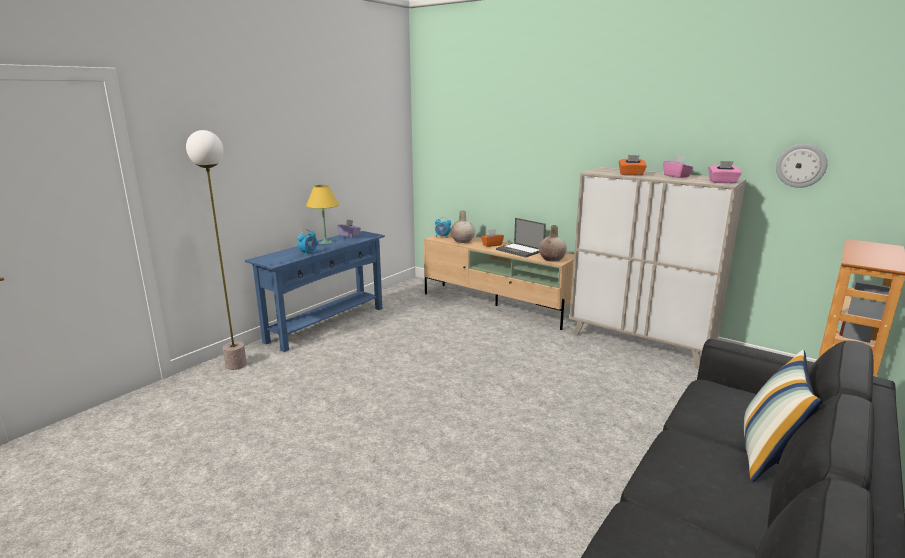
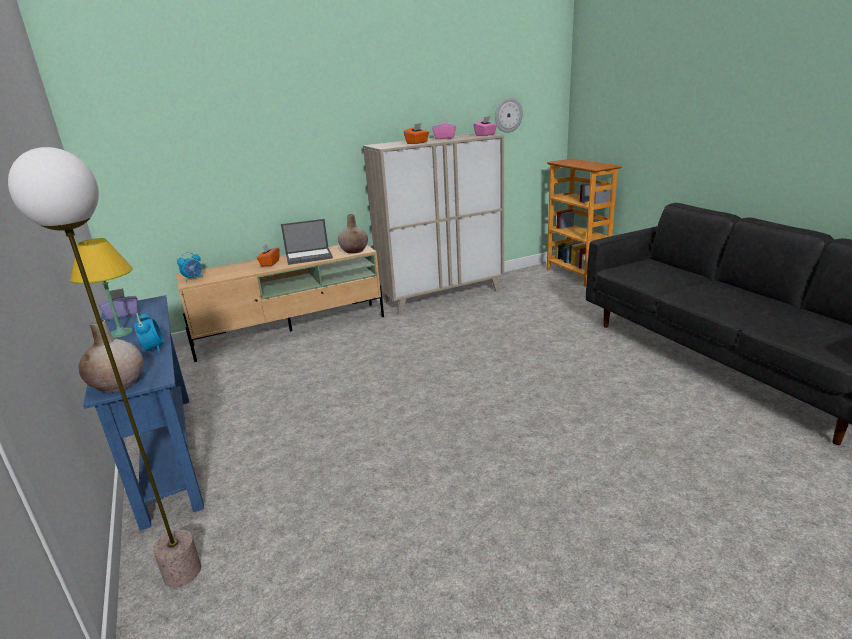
camera: 60 degrees left, 5 degrees up
beige vase [450,211,475,243] -> beige vase moved to [78,319,143,393]
pillow [744,350,821,482] -> none

